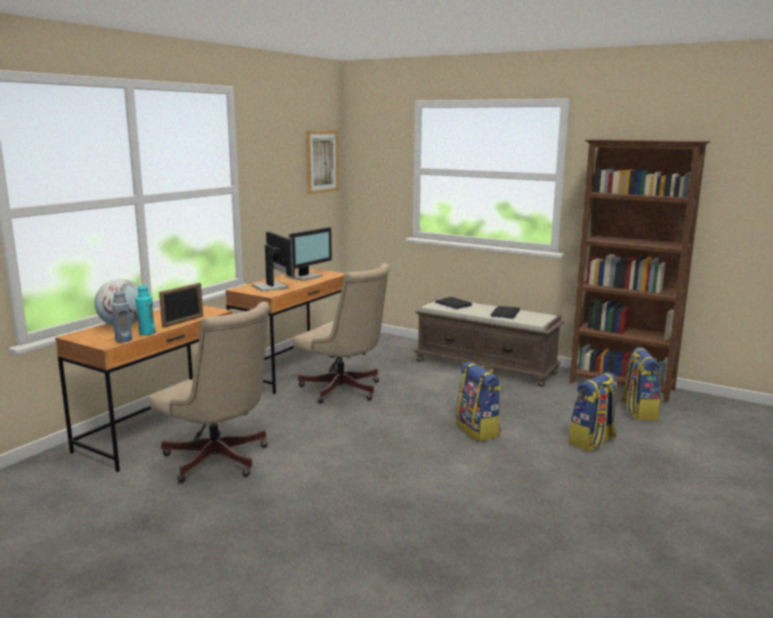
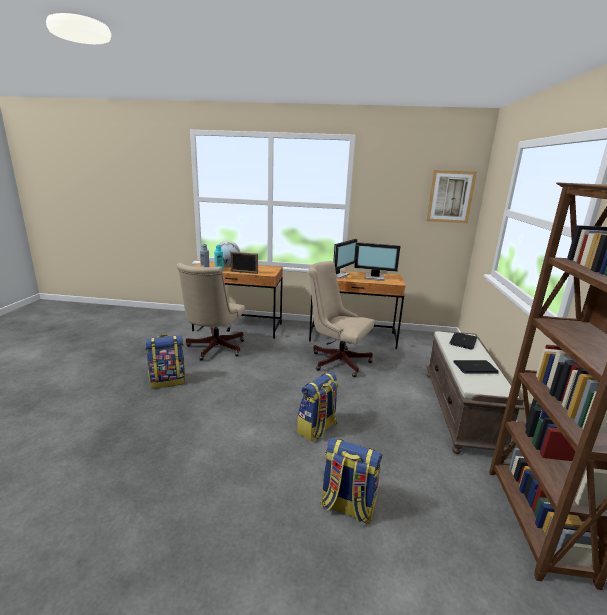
camera: 65 degrees right, 5 degrees up
beige office chair [293,263,390,404] -> beige office chair turned 105 degrees clockwise [309,261,375,377]
backpack [620,347,661,420] -> backpack moved to [145,335,185,388]

